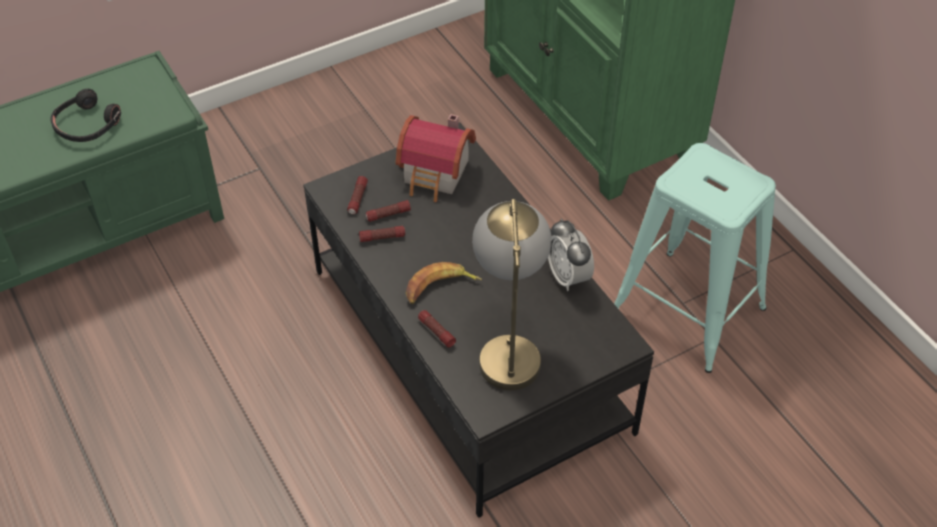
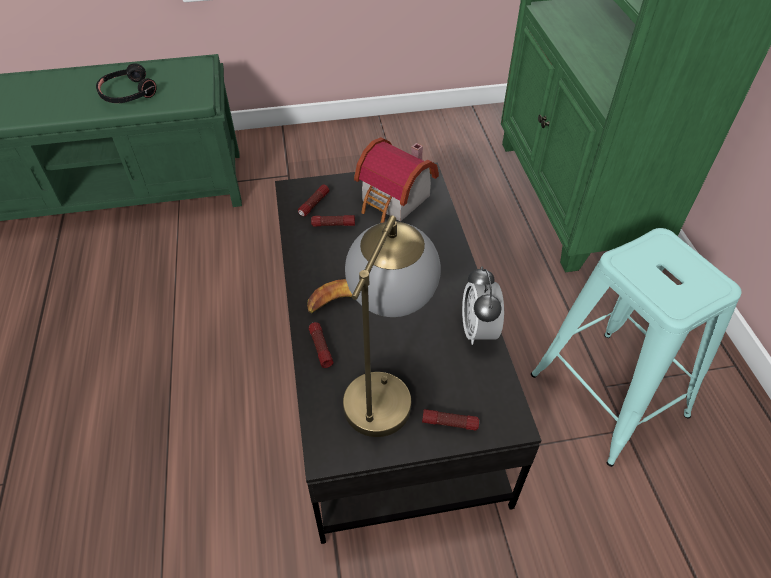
camera: 20 degrees right, 0 degrees up
flashlight [359,226,405,242] -> flashlight moved to [422,409,479,431]

